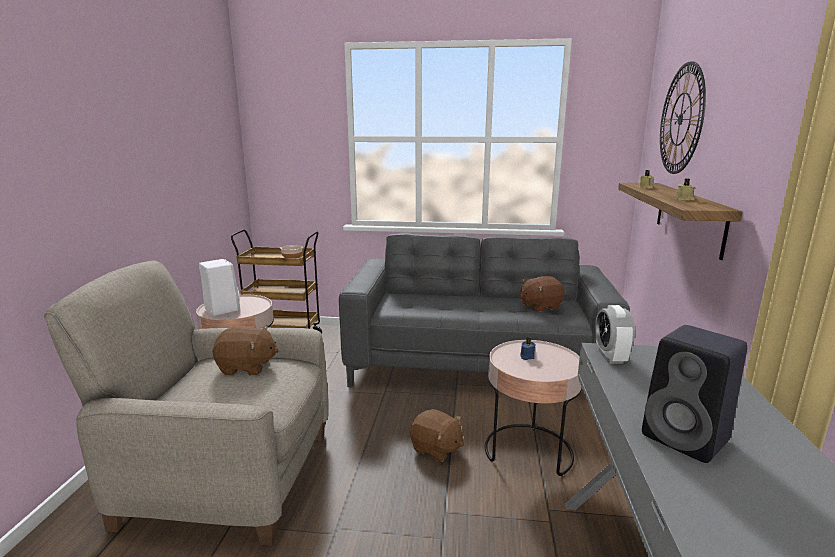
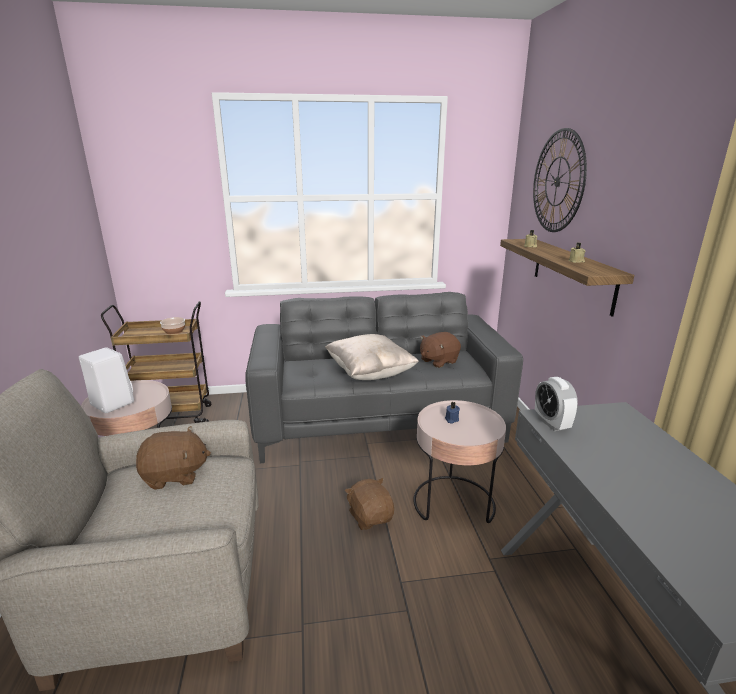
camera: 15 degrees left, 5 degrees up
brown plush toy [410,409,463,462] -> brown plush toy turned 135 degrees counterclockwise [345,478,394,530]
black speaker [642,325,748,463] -> none
none -> beige pillow [325,334,419,380]

